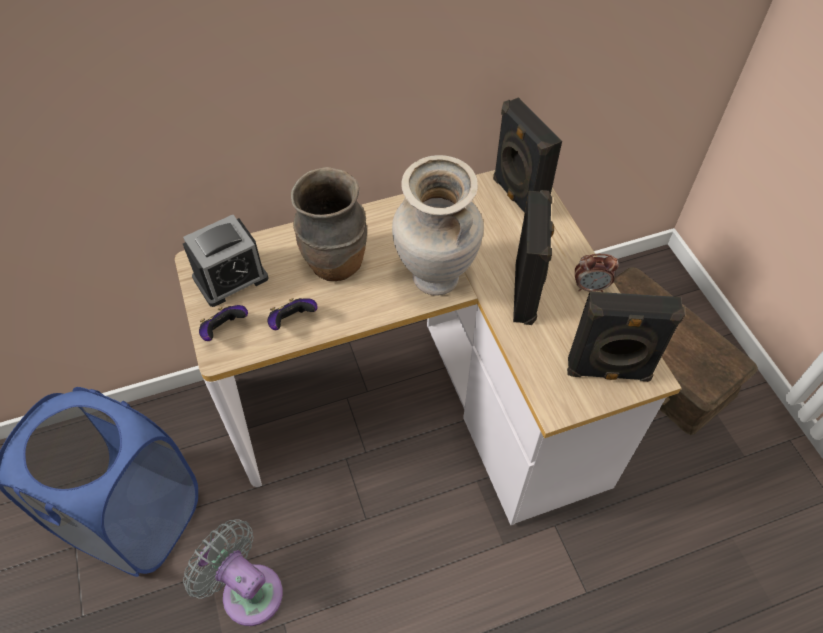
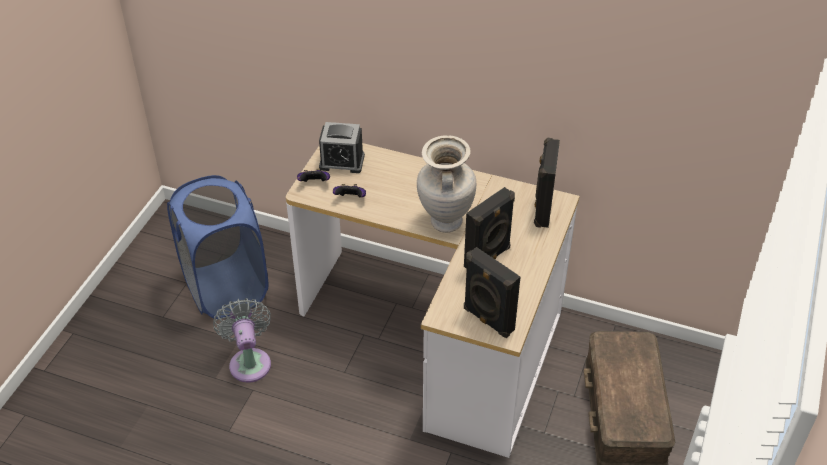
camera: 40 degrees right, 10 degrees down
brown vase [291,167,367,281] -> none
alarm clock [575,254,619,292] -> none

